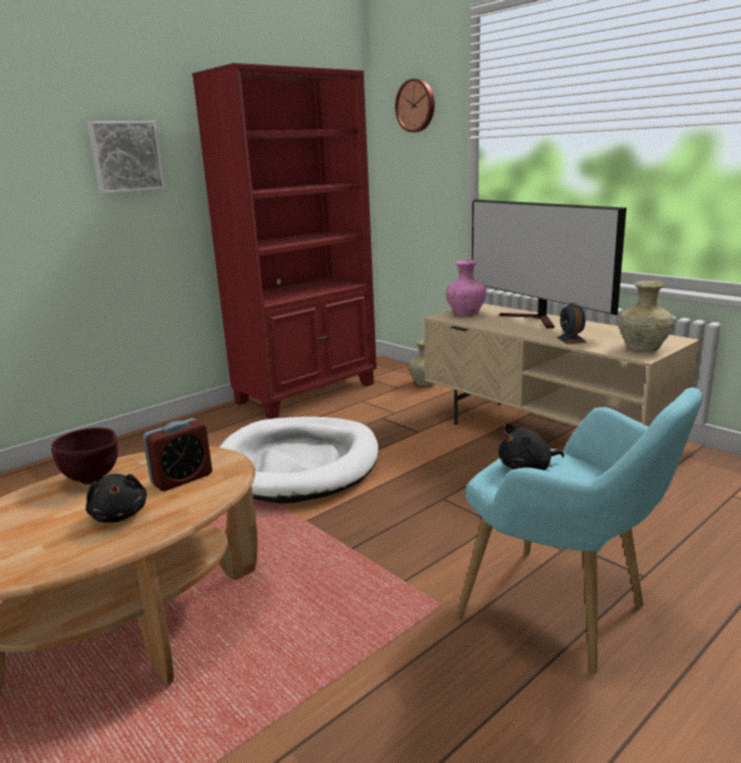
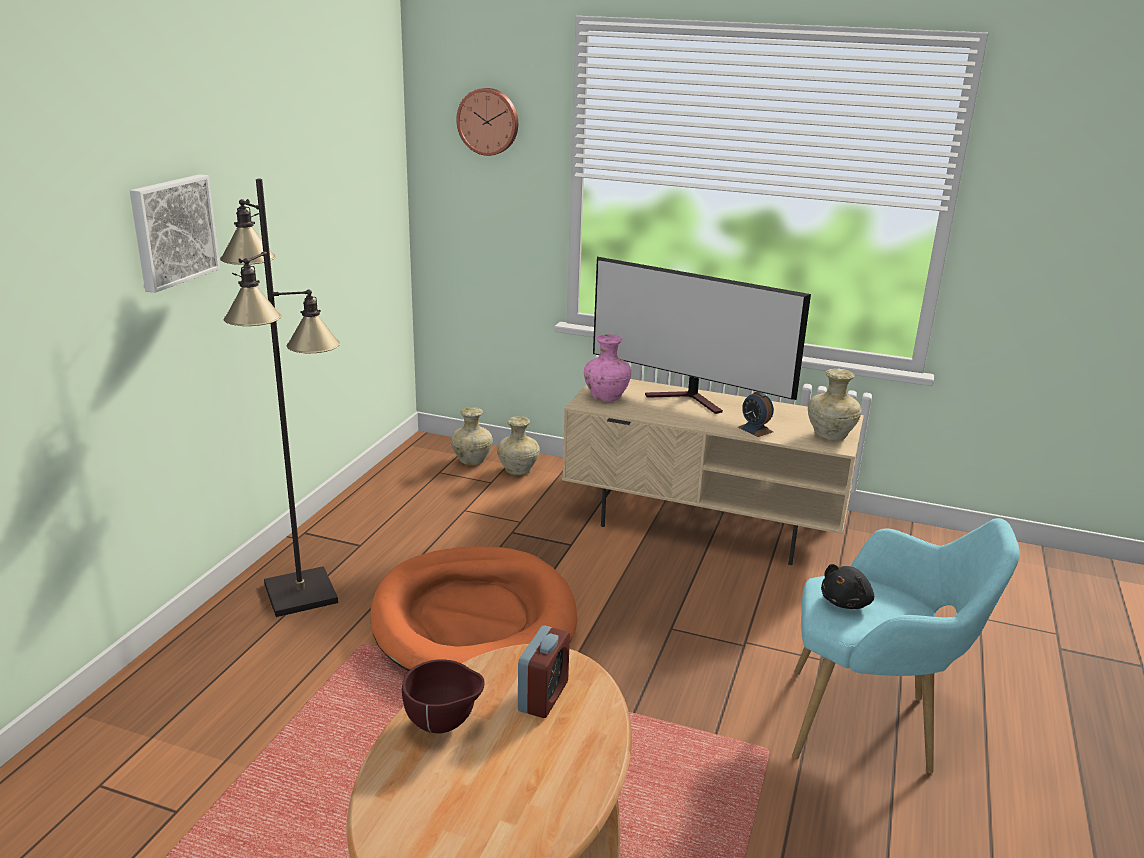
camera: 30 degrees left, 5 degrees up
black plush toy [86,474,147,523] -> none
red bookcase [192,63,377,419] -> none
white dog bed [220,417,379,503] -> orange dog bed [371,546,578,671]
none -> black floor lamp [220,179,340,617]
none -> beige vase [451,407,493,465]

